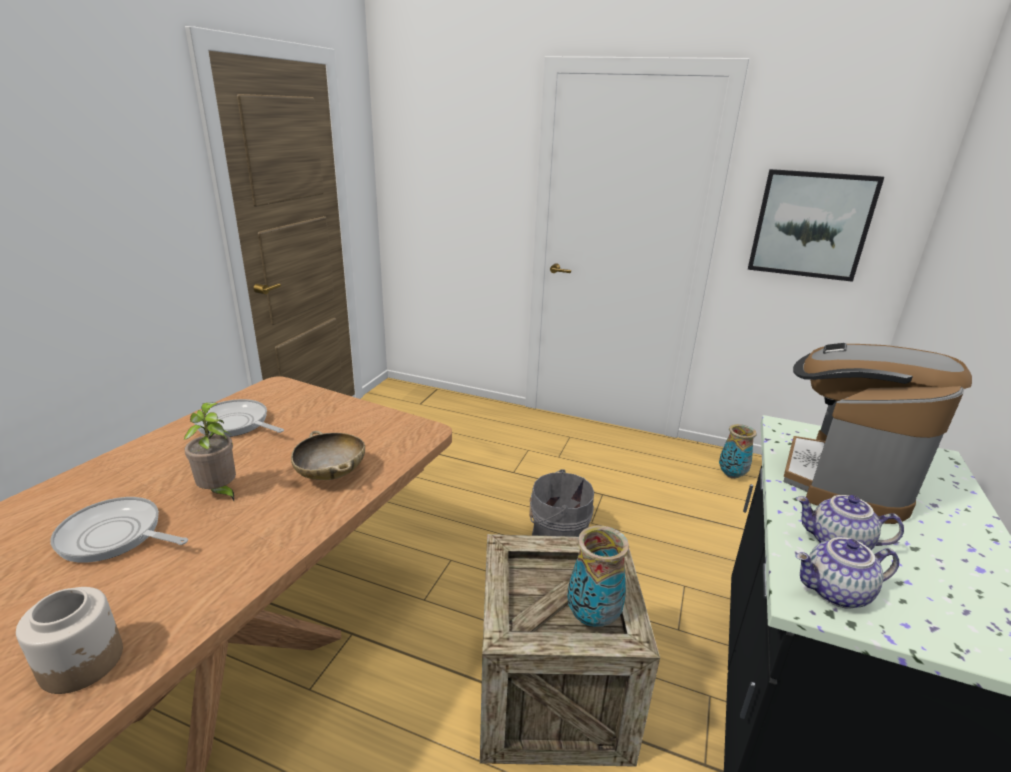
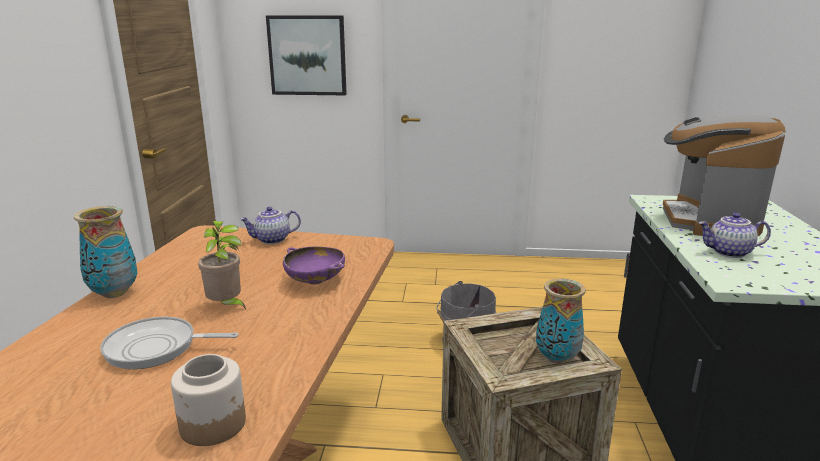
camera: 15 degrees left, 5 degrees down
frying pan [194,399,284,437] -> none
beige bowl [291,431,365,480] -> purple bowl [283,246,345,284]
vase [719,424,757,479] -> vase moved to [74,206,137,298]
picture [748,169,884,282] -> picture moved to [266,15,347,95]
teapot [796,537,899,609] -> teapot moved to [239,207,301,244]

